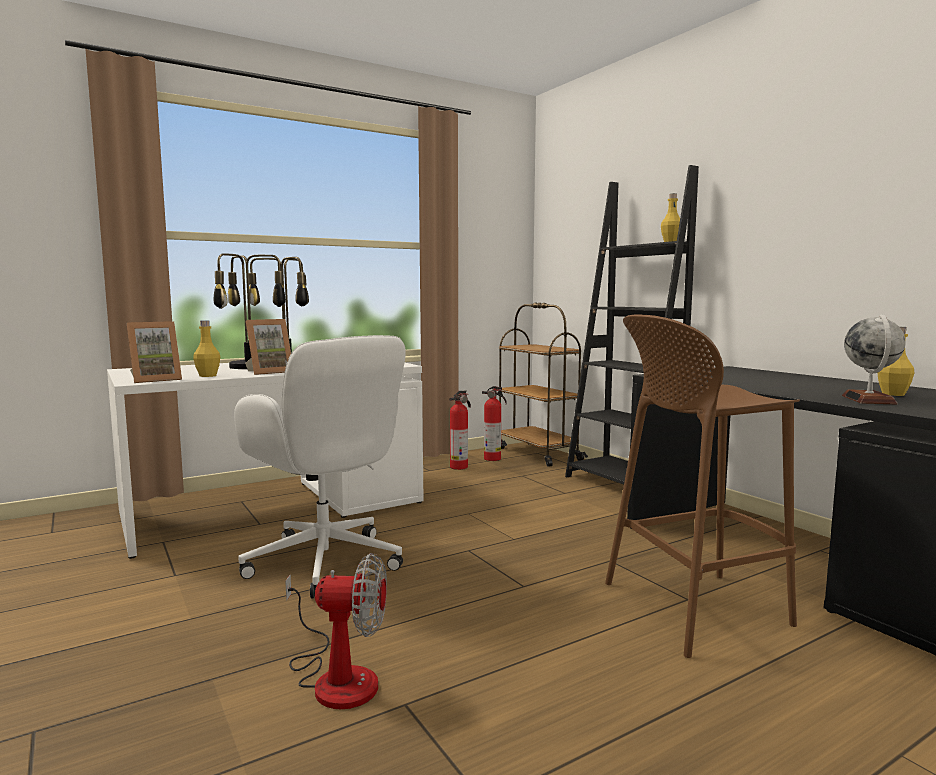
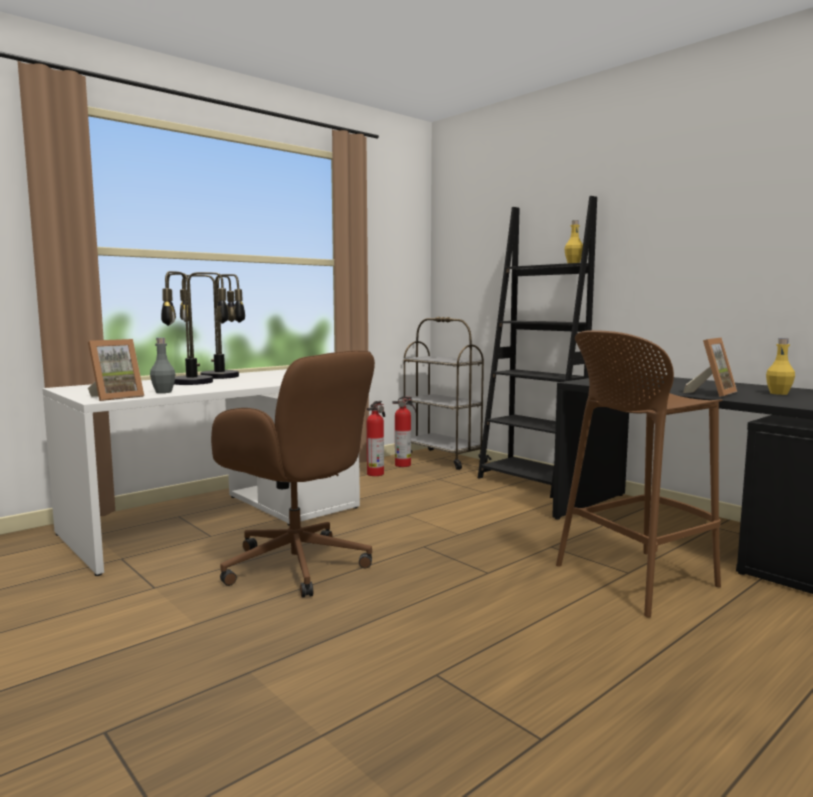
camera: 10 degrees left, 0 degrees up
yellow bottle [193,320,220,377] -> grey bottle [150,338,175,393]
white office chair [234,335,406,599] -> brown office chair [211,350,375,598]
picture frame [245,319,291,375] -> picture frame moved to [683,338,737,397]
fan [285,553,387,709] -> none
brown cart [499,303,588,467] -> grey cart [403,317,491,470]
globe [842,314,906,405] -> none

